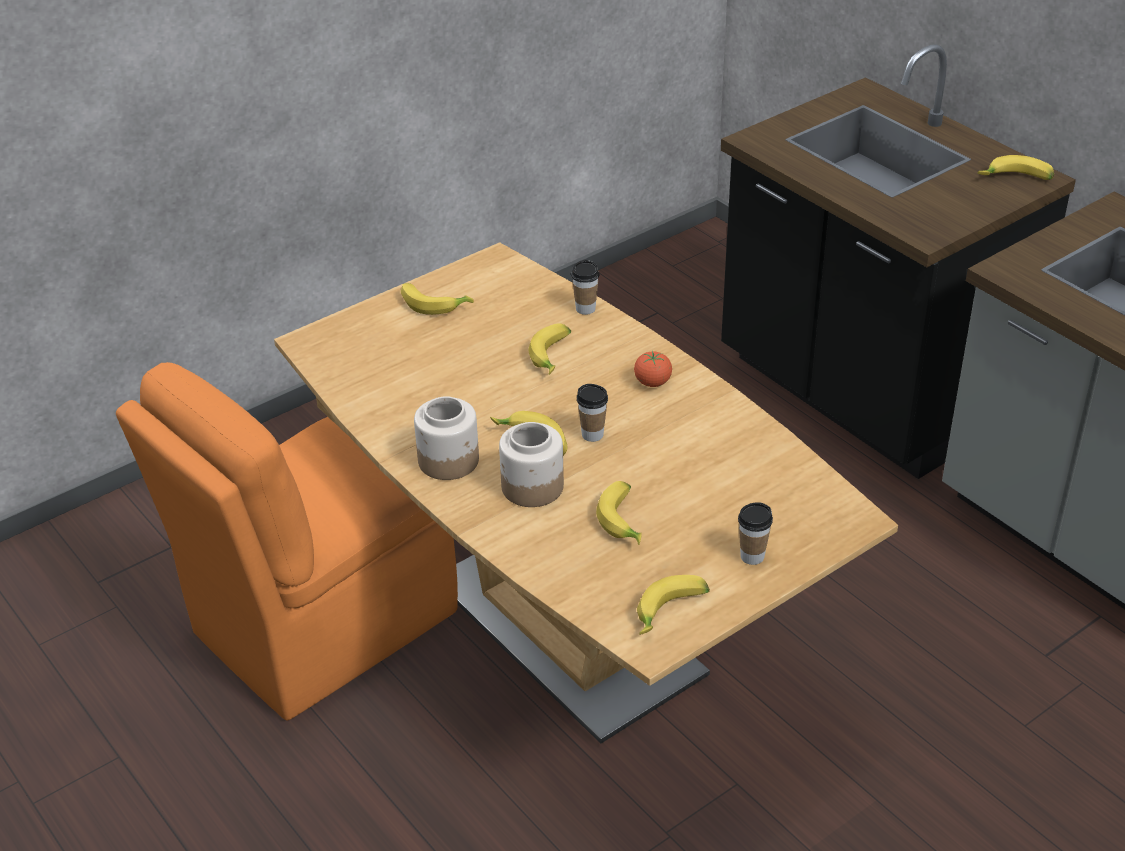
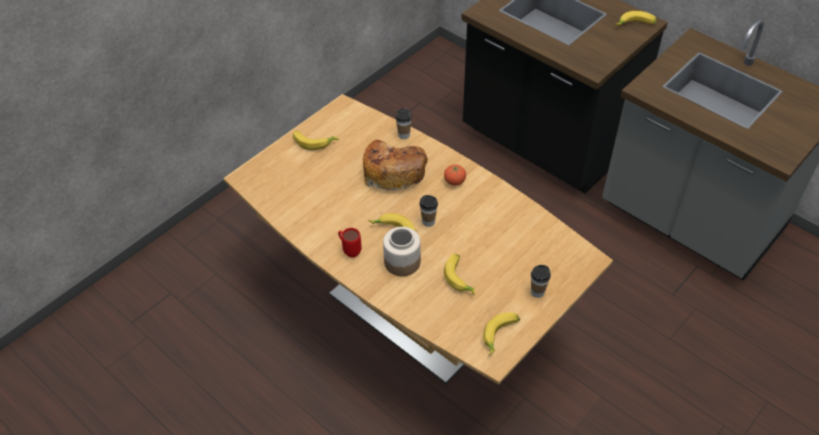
camera: 10 degrees left, 10 degrees up
orange chair [116,362,458,721] -> none
jar [414,396,479,480] -> red mug [338,228,362,257]
banana [528,323,571,375] -> bread [363,140,428,191]

